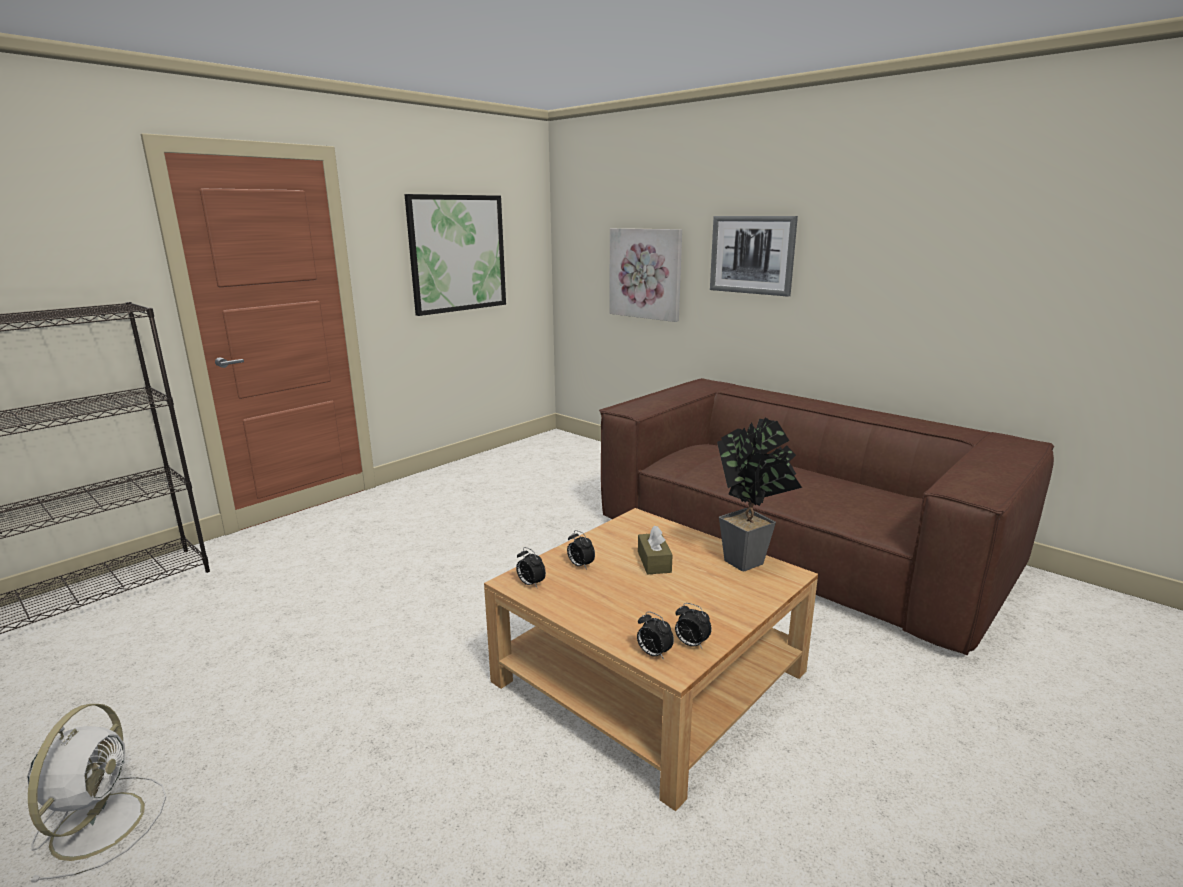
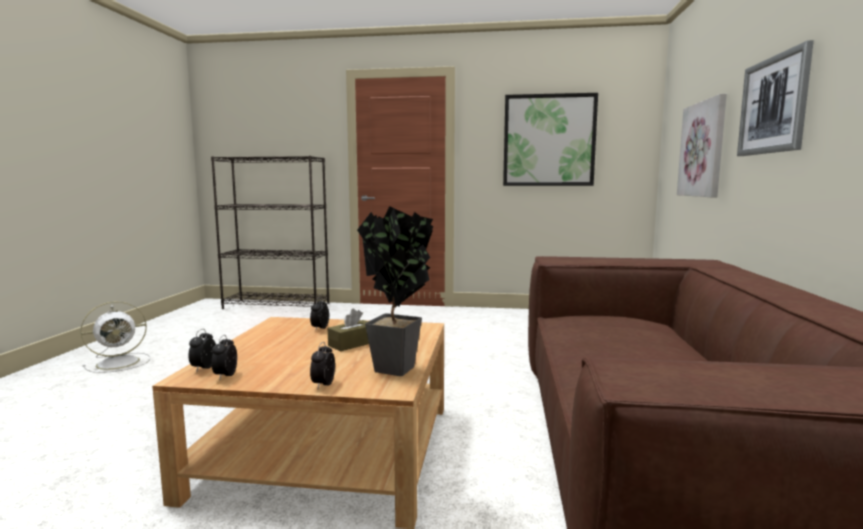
camera: 55 degrees right, 10 degrees down
alarm clock [516,547,546,588] -> alarm clock moved to [310,342,335,389]

